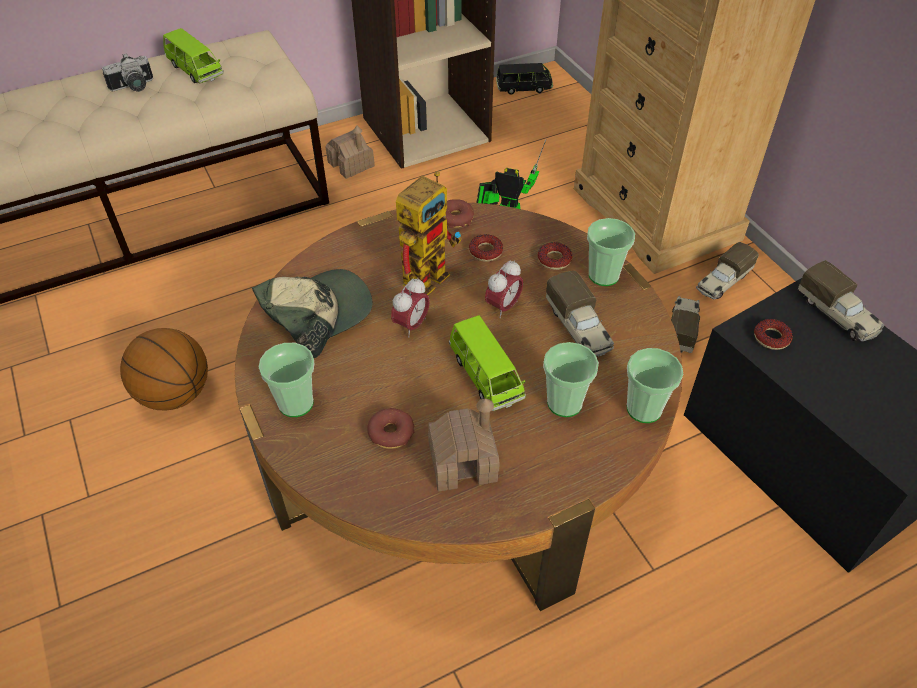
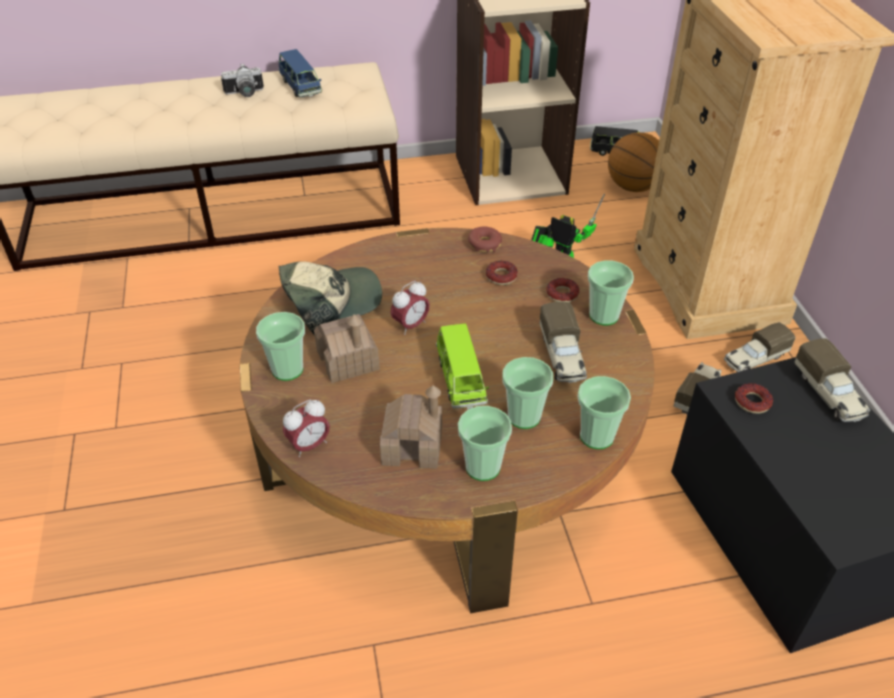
camera: 15 degrees right, 5 degrees down
basketball [120,328,208,411] -> basketball moved to [608,132,659,192]
green toy car [163,28,224,83] -> blue toy car [278,49,322,97]
toy house [325,126,375,179] -> toy house moved to [314,314,380,383]
donut [367,408,414,449] -> none
toy robot [396,171,462,295] -> none
alarm clock [485,260,523,318] -> alarm clock moved to [283,400,330,457]
none -> cup [458,406,512,481]

